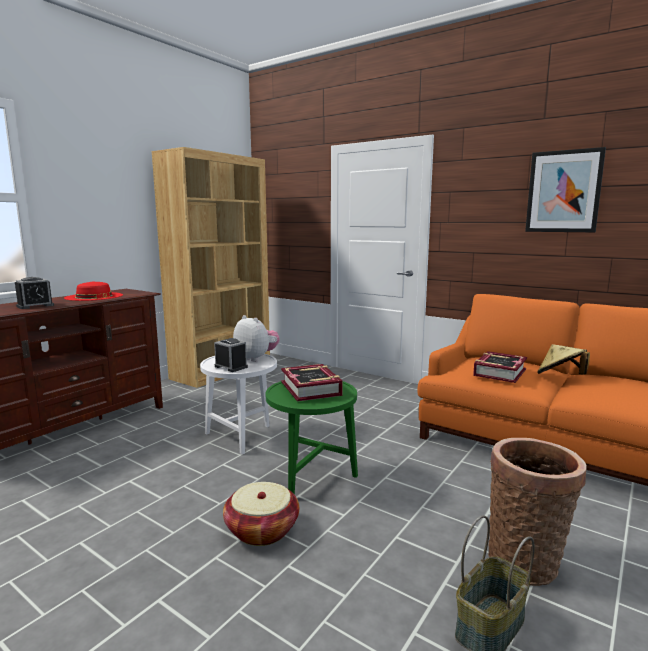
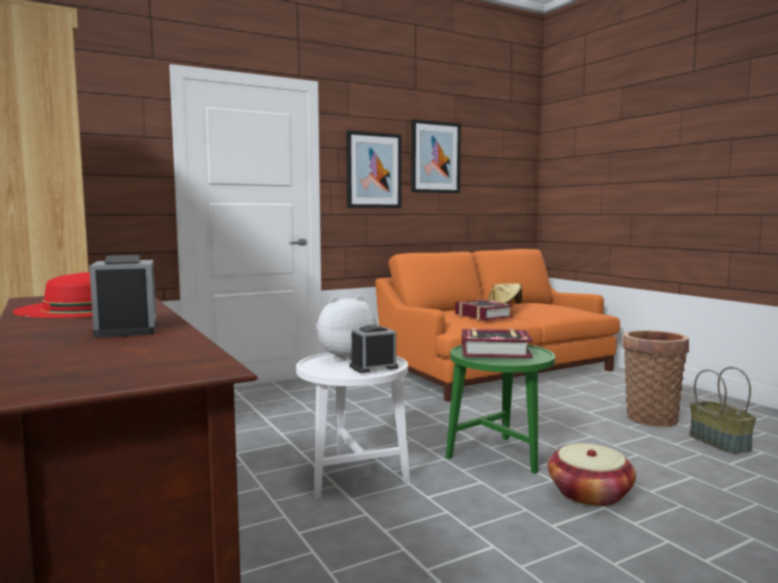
camera: 65 degrees left, 5 degrees down
none -> picture [346,130,402,208]

